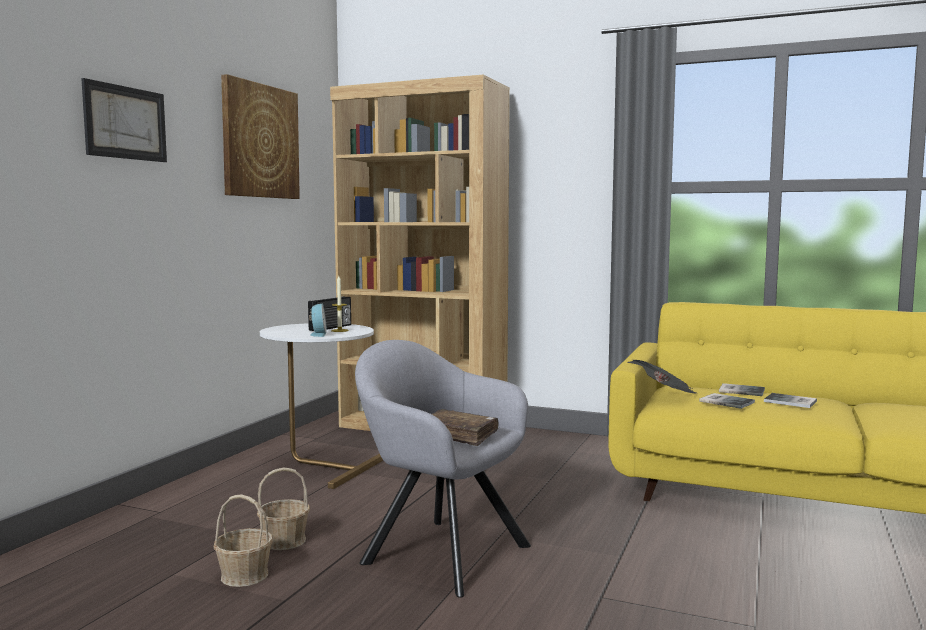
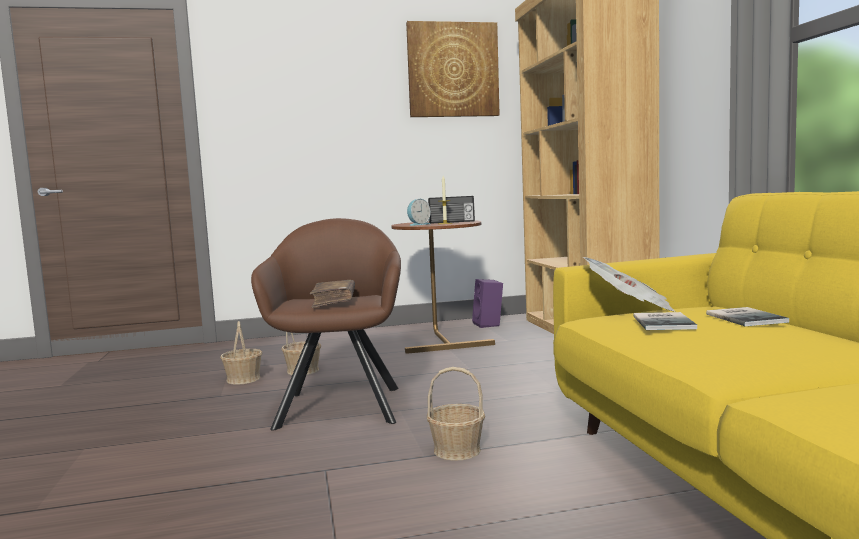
camera: 55 degrees right, 0 degrees up
picture [81,78,167,162] -> none
white side table [260,323,383,489] -> brown side table [391,221,495,354]
grey armchair [355,340,531,598] -> brown armchair [251,218,401,431]
book [764,393,817,408] -> none
none -> basket [427,367,485,461]
none -> purple speaker [472,279,503,328]

